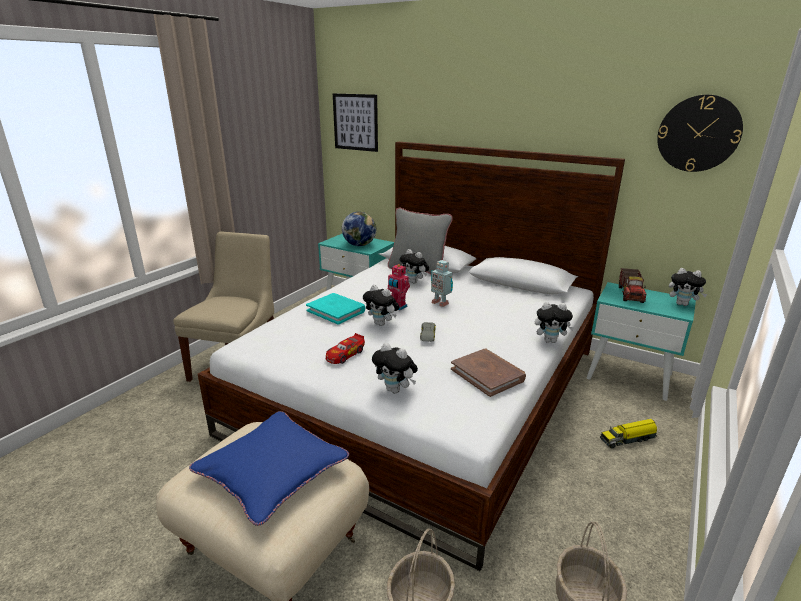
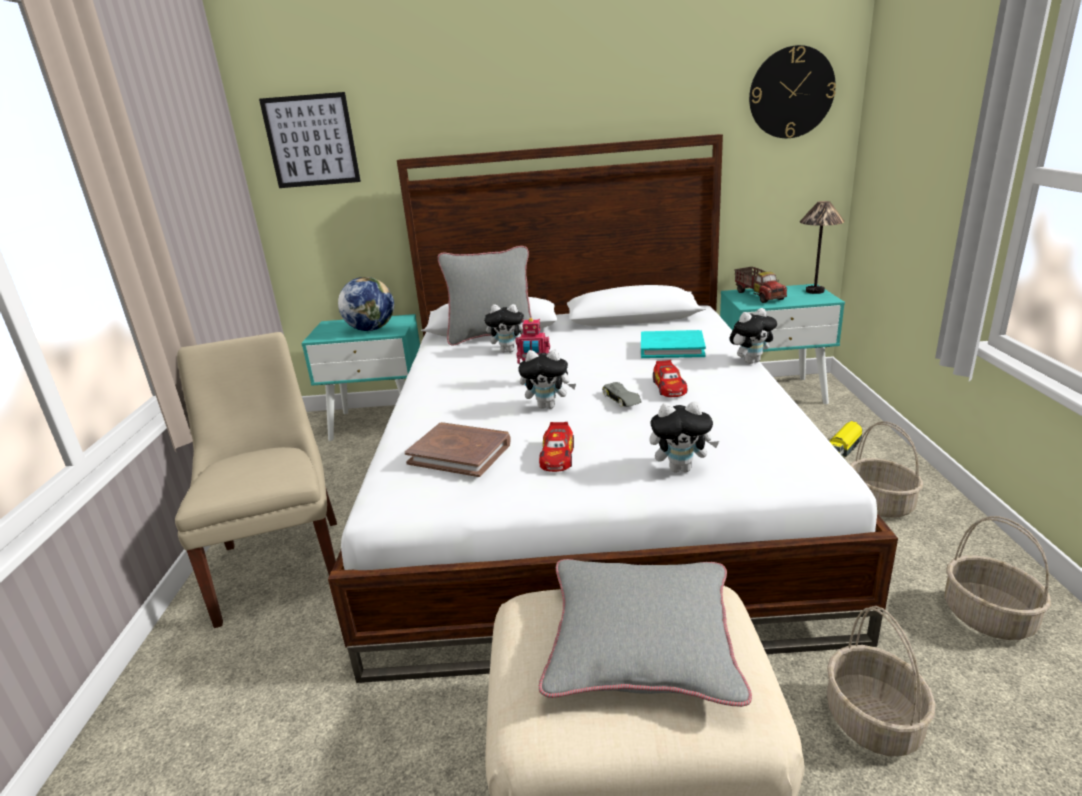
camera: 30 degrees left, 0 degrees up
blue pillow [189,411,349,526] -> grey pillow [539,559,752,707]
turquoise book [306,293,366,325] -> turquoise book moved to [641,330,706,358]
toy robot [431,260,453,307] -> none
brown book [451,349,526,397] -> brown book moved to [405,422,511,477]
plush toy [669,268,708,306] -> table lamp [800,201,845,294]
none -> toy car [653,360,687,397]
none -> basket [850,421,923,518]

